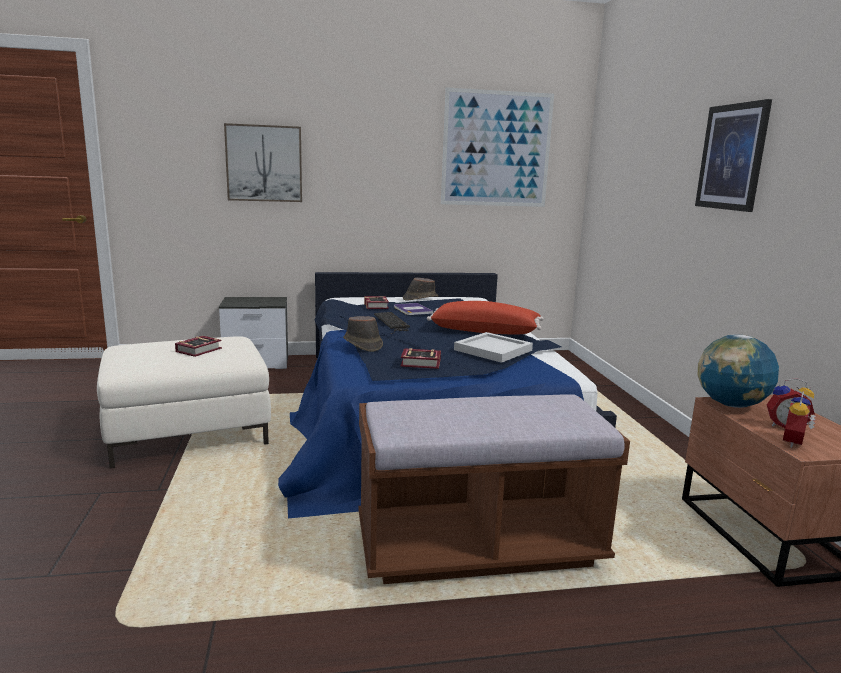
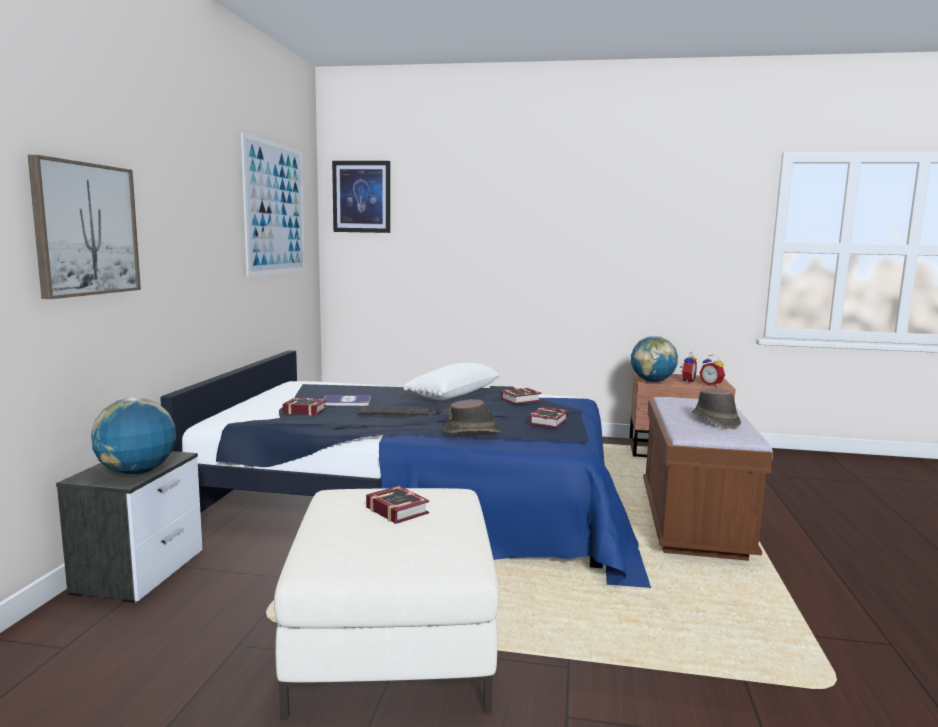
camera: 70 degrees left, 5 degrees down
brown hat [403,278,438,301] -> brown hat moved to [692,390,741,429]
red pillow [427,301,544,334] -> white pillow [403,363,500,400]
white tray [454,332,533,363] -> book [501,388,542,404]
picture [695,99,772,212] -> picture moved to [332,161,390,233]
none -> globe [91,398,176,475]

